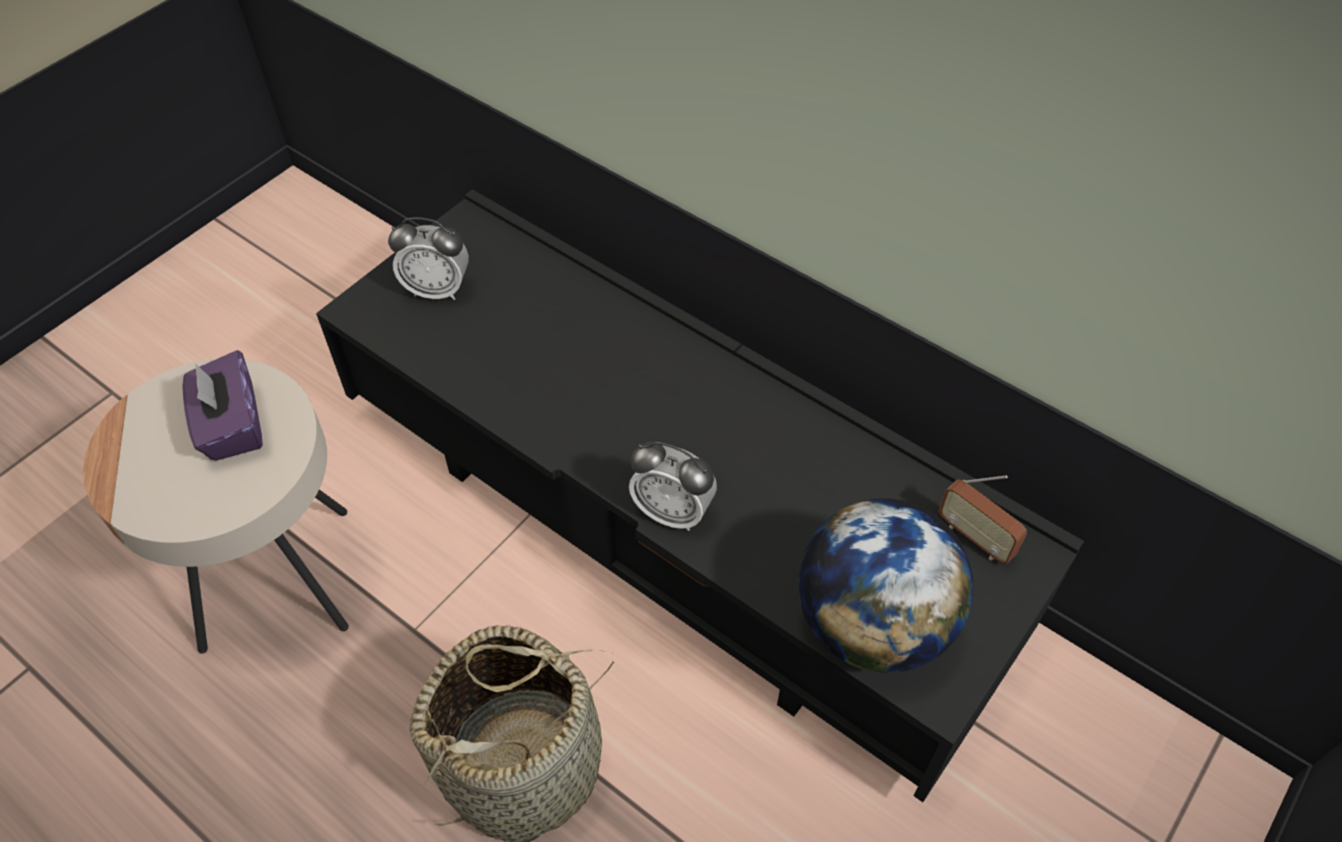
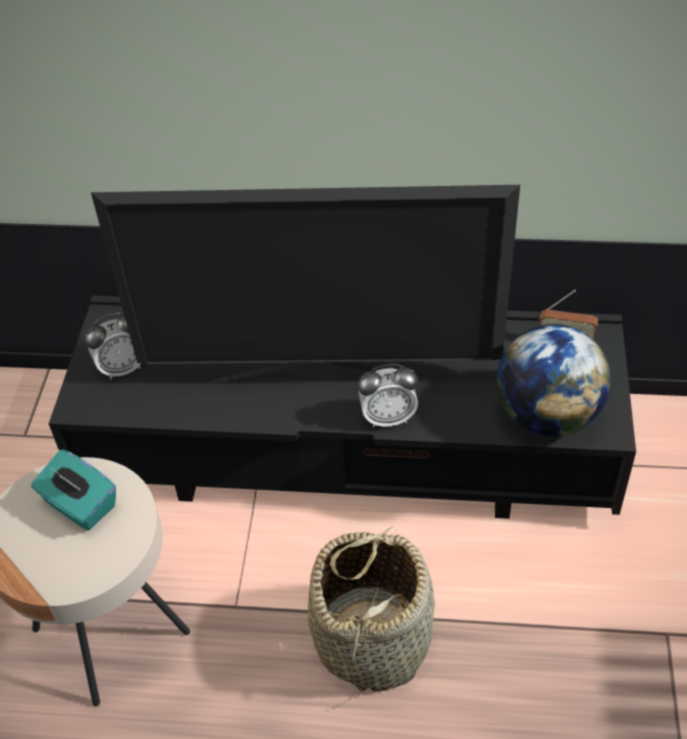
camera: 30 degrees left, 5 degrees down
purple tissue box [182,350,263,461] -> turquoise tissue box [31,449,116,531]
none -> television [91,185,520,382]

